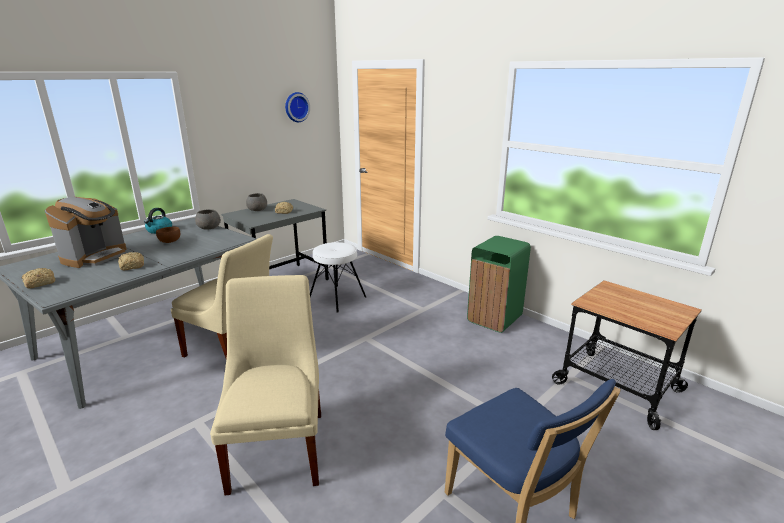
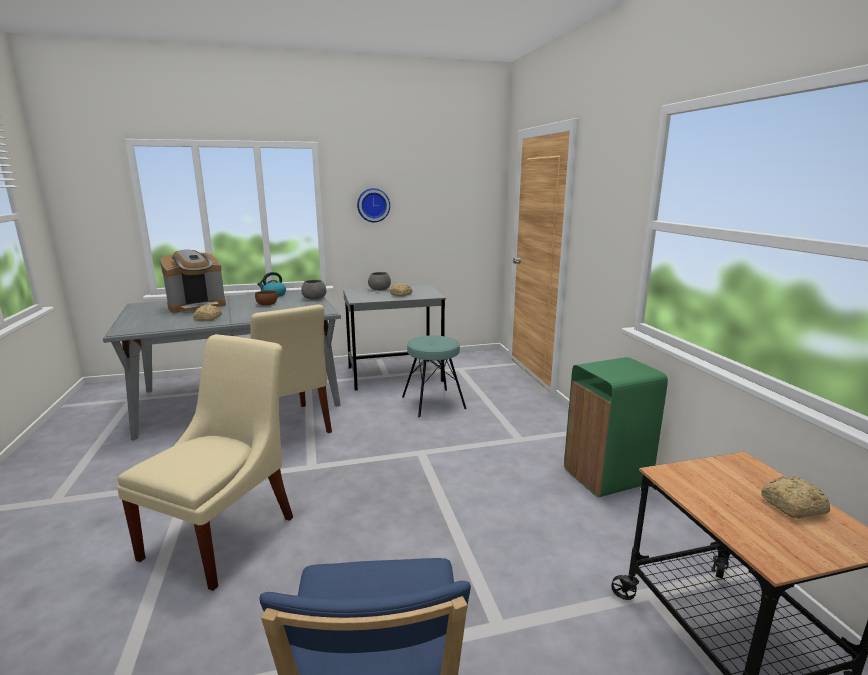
camera: 30 degrees right, 5 degrees down
bread [22,268,55,289] -> bread moved to [761,476,830,518]
wall clock [285,92,310,122] -> wall clock moved to [357,188,390,222]
white stool [310,242,366,313] -> turquoise stool [402,335,467,417]

